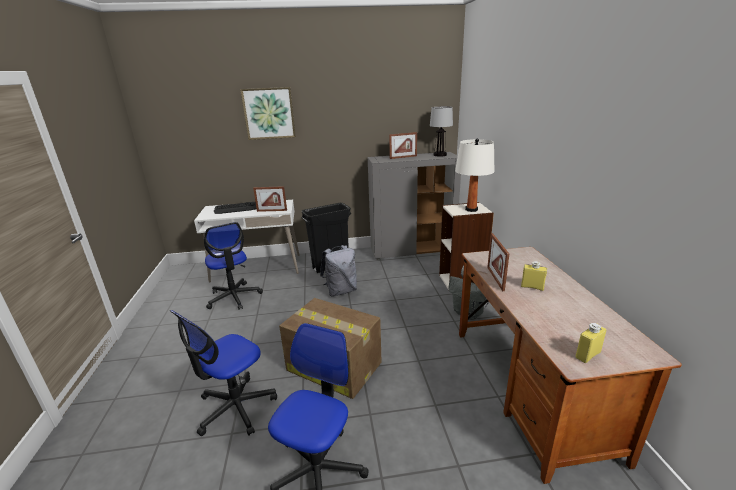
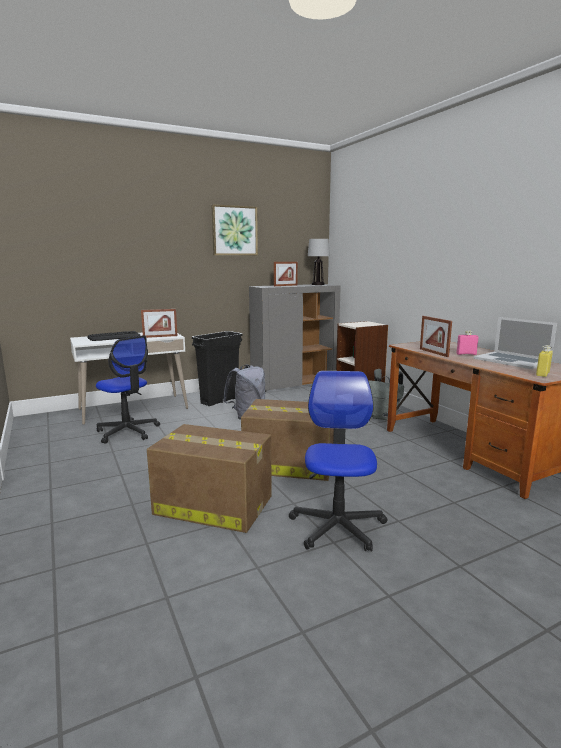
camera: 20 degrees left, 10 degrees down
office chair [170,310,277,436] -> cardboard box [147,424,272,533]
picture [240,87,296,140] -> picture moved to [211,205,258,255]
white table lamp [455,138,495,212] -> none
yellow bottle [521,261,547,291] -> pink bottle [457,330,479,355]
none -> laptop [474,317,557,369]

